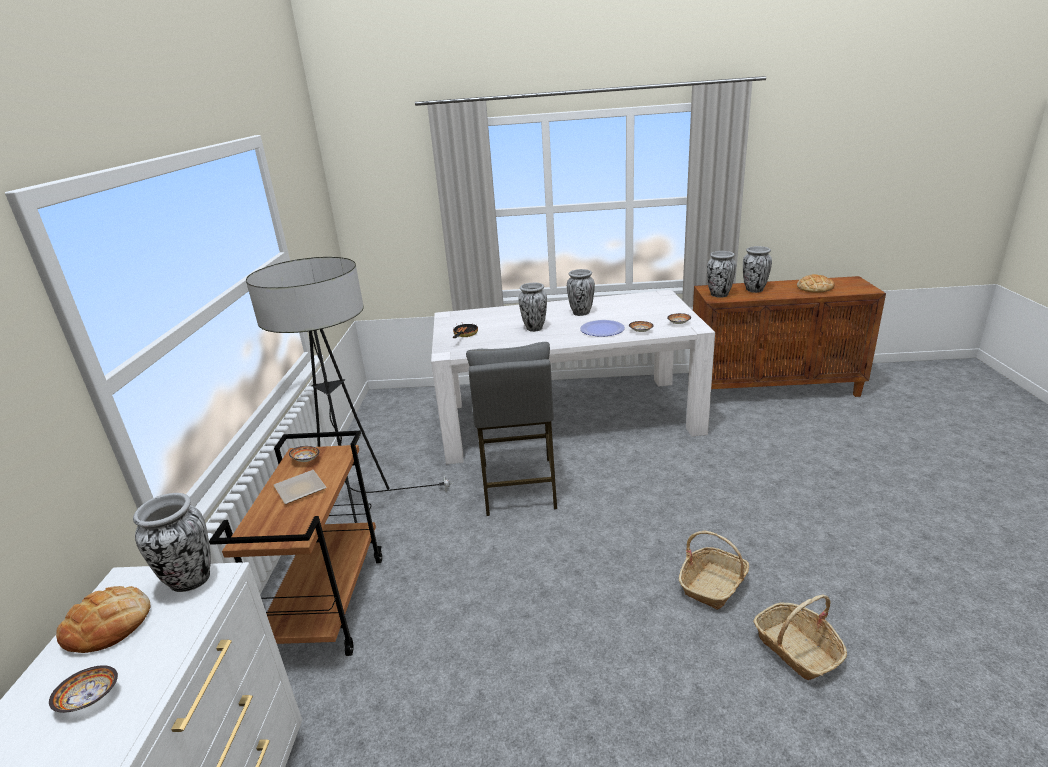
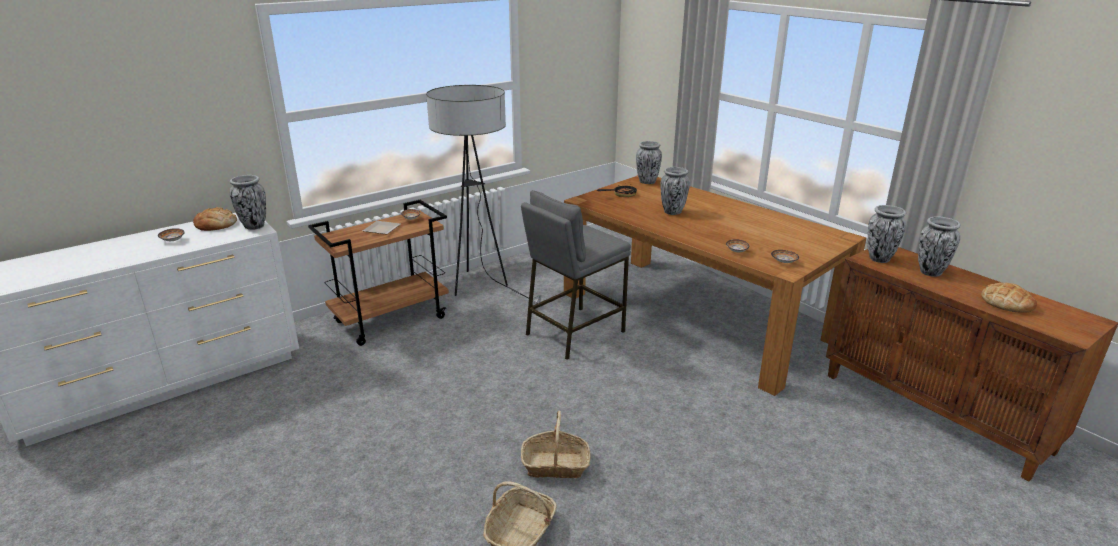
camera: 50 degrees right, 0 degrees up
white dining table [431,289,715,464] -> brown dining table [564,175,866,396]
vase [567,269,595,316] -> vase moved to [636,141,662,184]
plate [580,320,625,337] -> none

